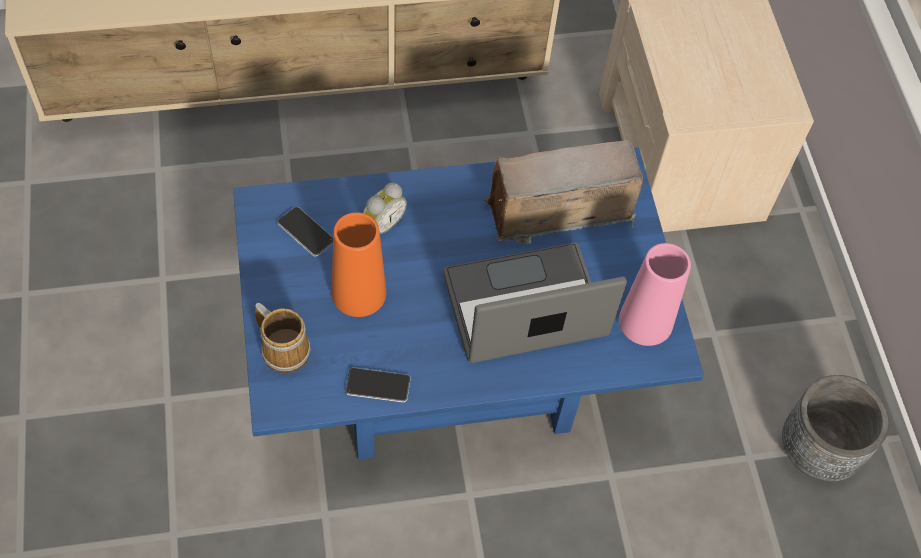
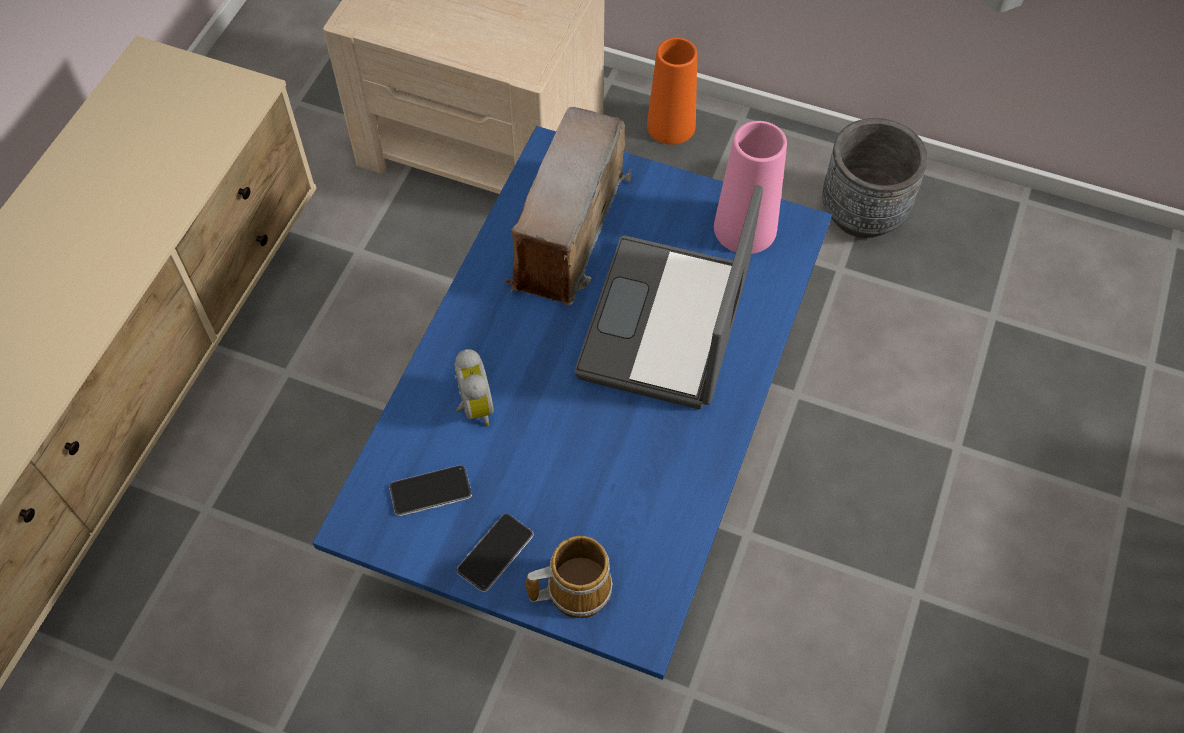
camera: 55 degrees left, 0 degrees up
orange vase [332,212,386,317] -> orange vase moved to [647,38,697,145]
phone [345,367,411,403] -> phone moved to [456,513,534,592]

